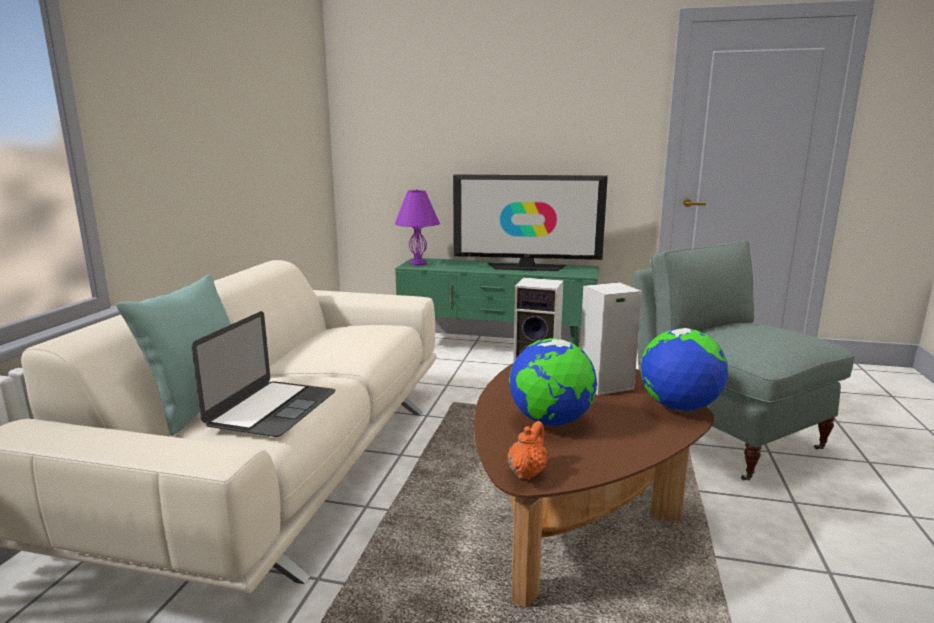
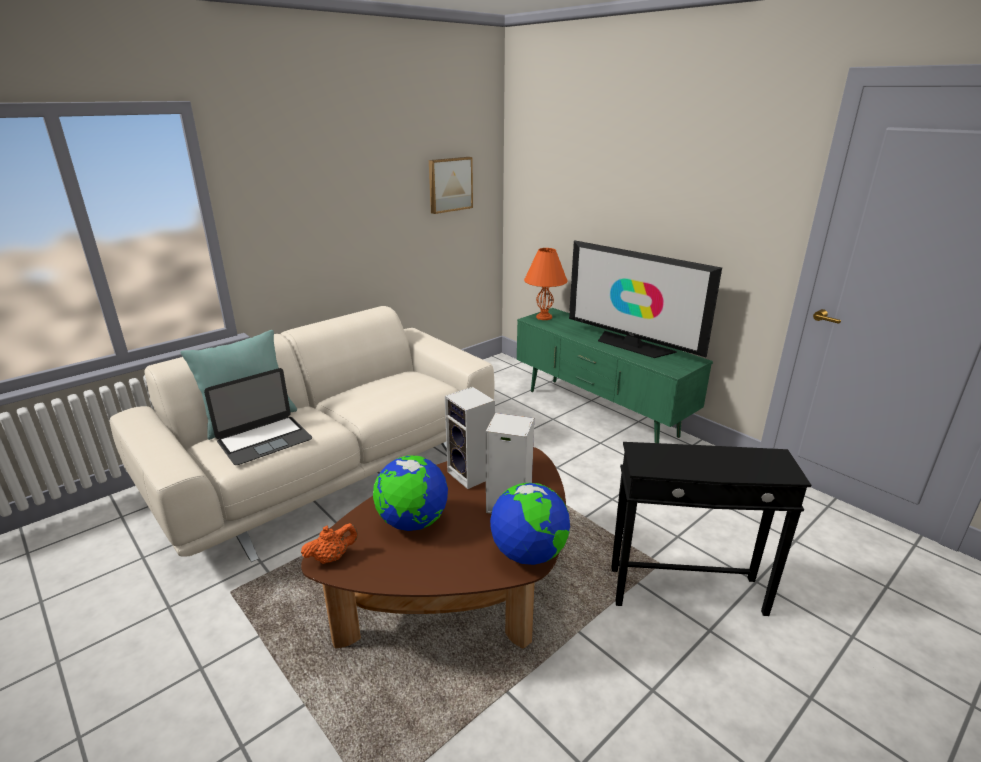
camera: 35 degrees right, 10 degrees up
purple table lamp [395,189,440,265] -> orange table lamp [524,248,568,320]
grey armchair [634,241,855,480] -> black side table [611,442,811,616]
none -> picture [429,157,473,214]

